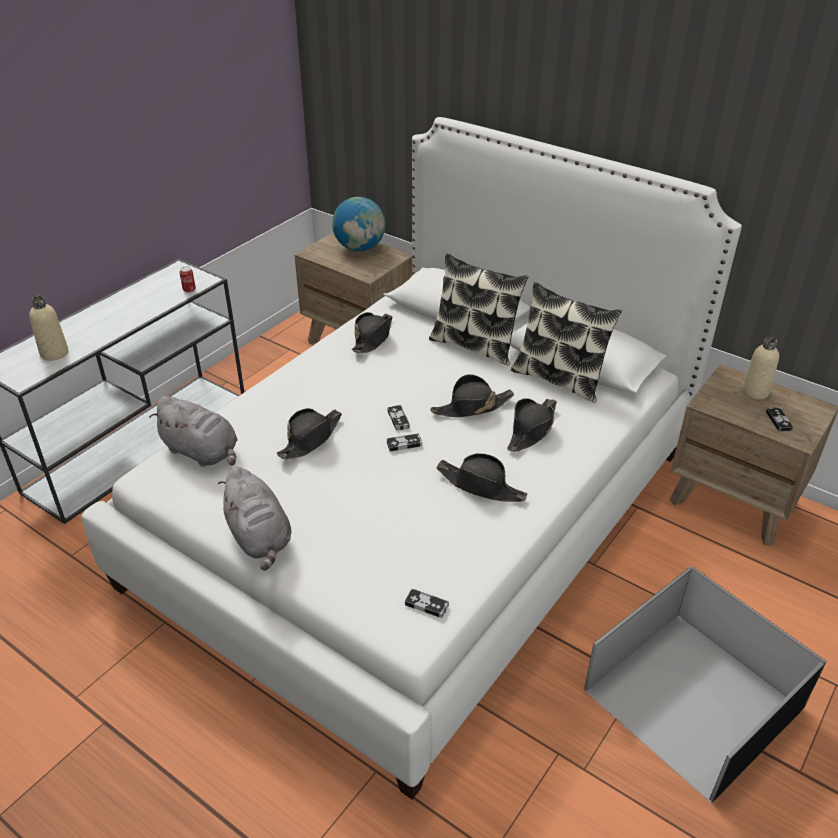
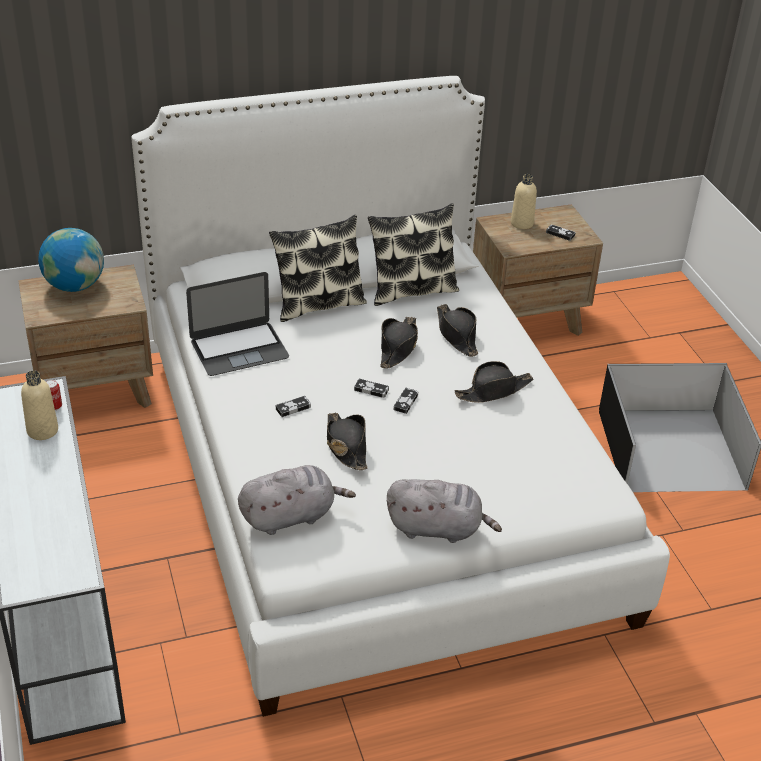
camera: 55 degrees left, 0 degrees up
beige bottle [29,296,68,361] -> beige bottle moved to [21,370,58,440]
black hat [352,312,393,353] -> laptop [186,272,289,376]
game controller [405,589,449,618] -> game controller moved to [276,396,311,417]

